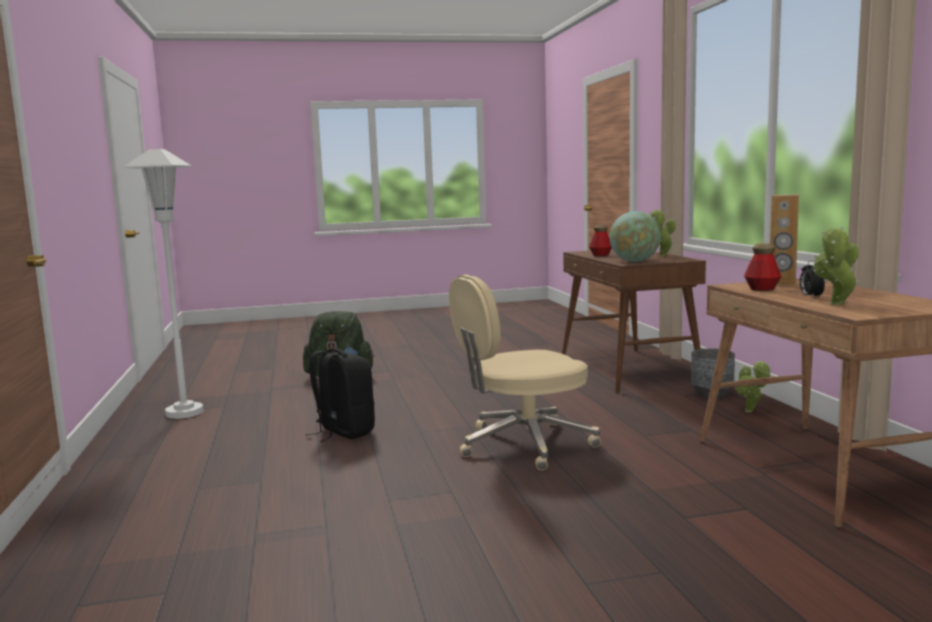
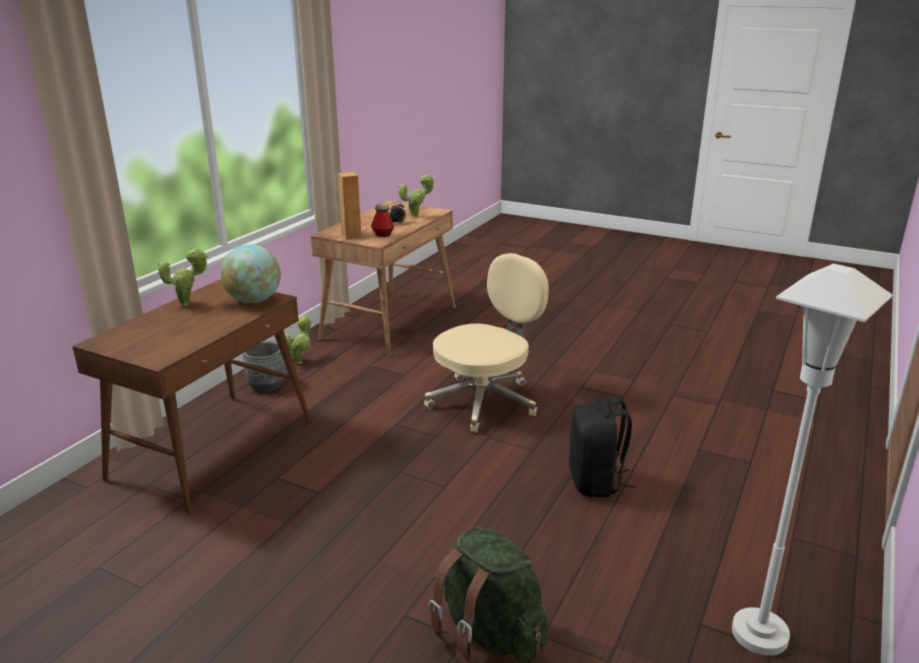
camera: 140 degrees left, 15 degrees up
beige office chair [449,274,601,470] -> beige office chair turned 60 degrees counterclockwise [424,253,549,433]
bottle [589,225,612,256] -> none

